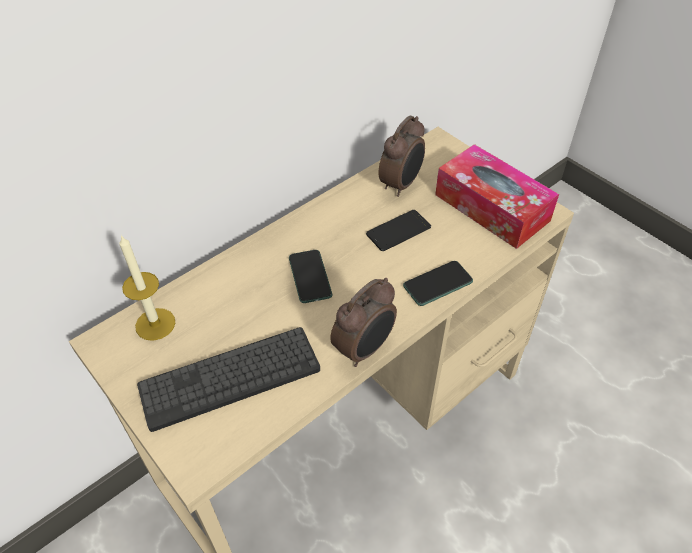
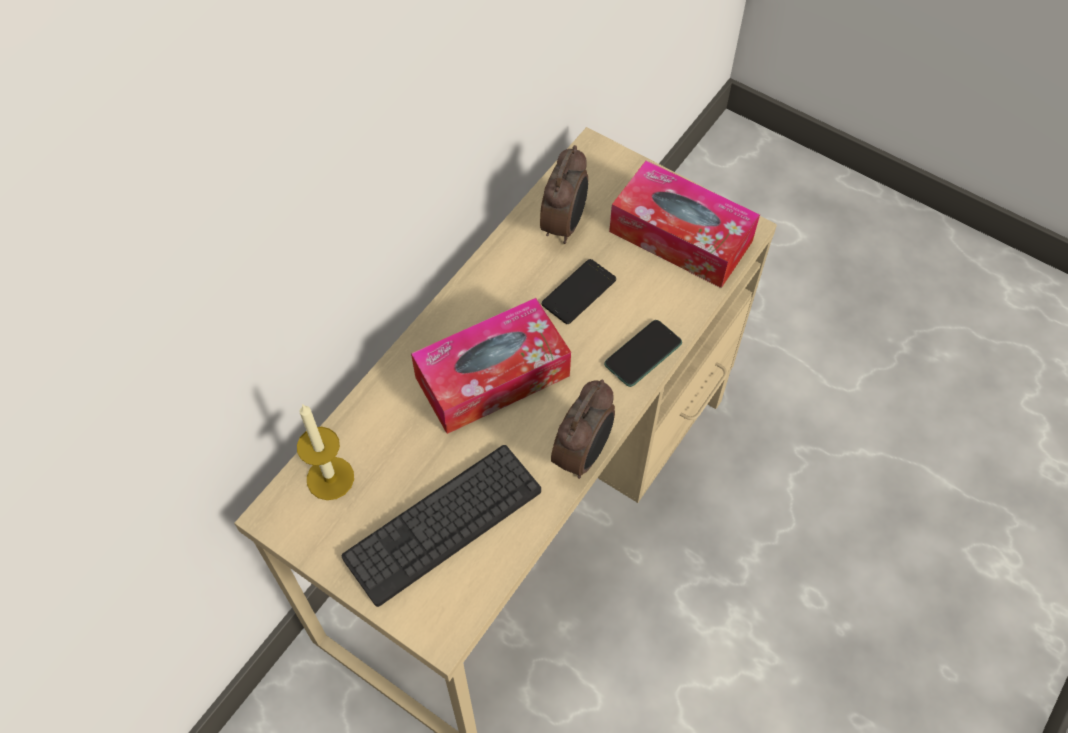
camera: 15 degrees left, 10 degrees up
phone [289,250,332,303] -> tissue box [411,298,571,434]

